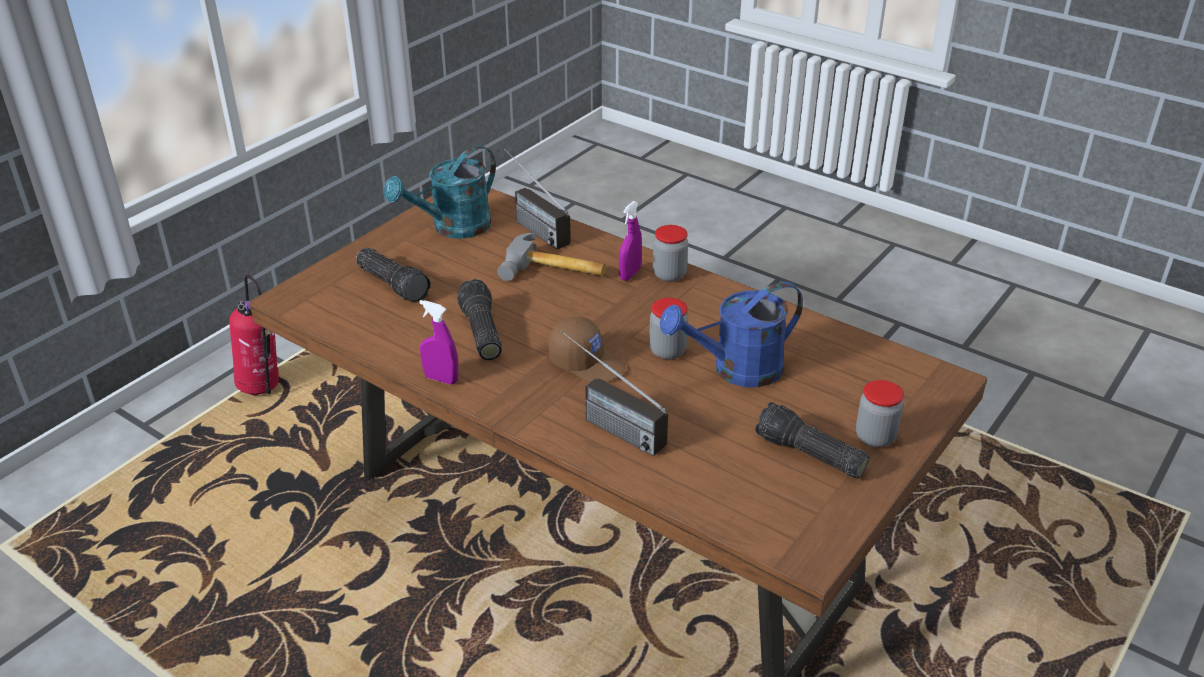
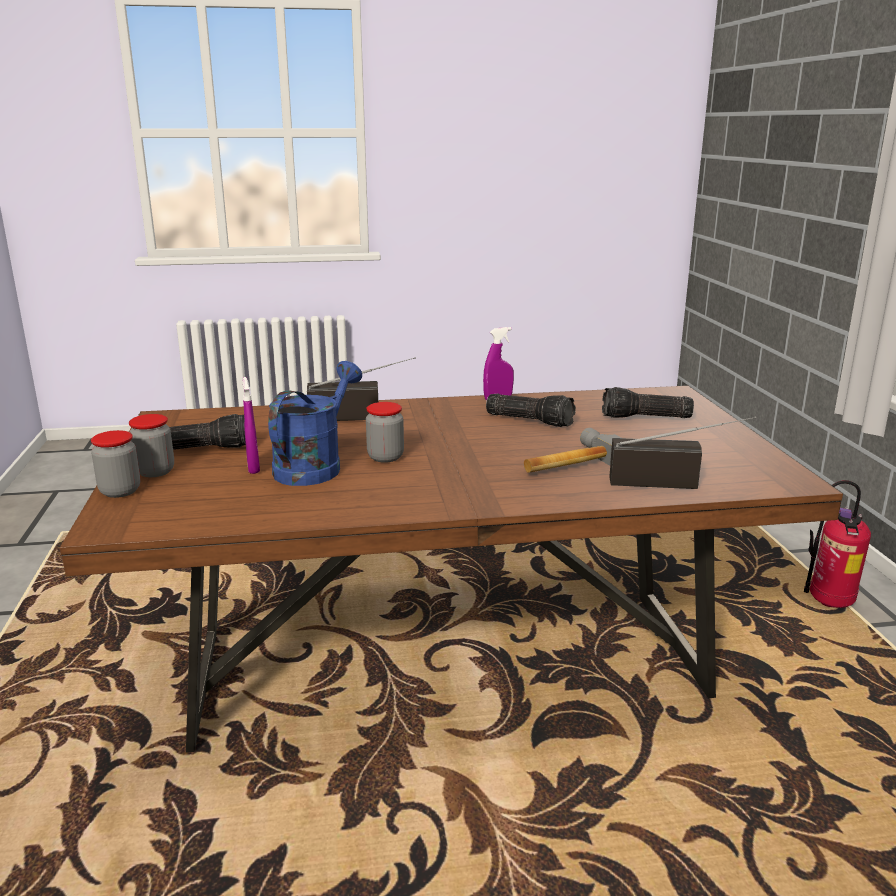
camera: 135 degrees right, 15 degrees down
turquoise watering can [384,145,496,239] -> none
brown cap [548,317,626,382] -> none
purple spray bottle [619,201,642,281] -> purple spray bottle moved to [243,377,260,474]
jar [653,225,688,282] -> jar moved to [91,430,140,498]

